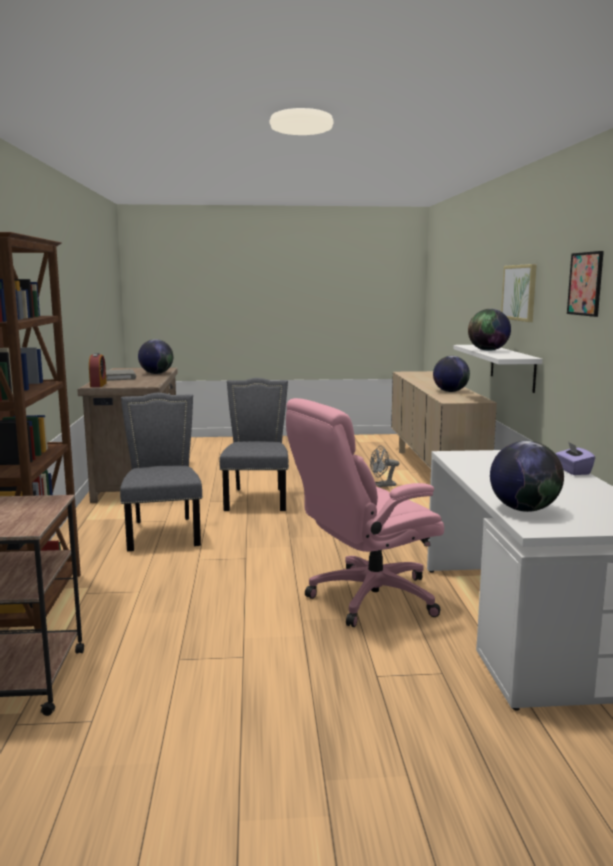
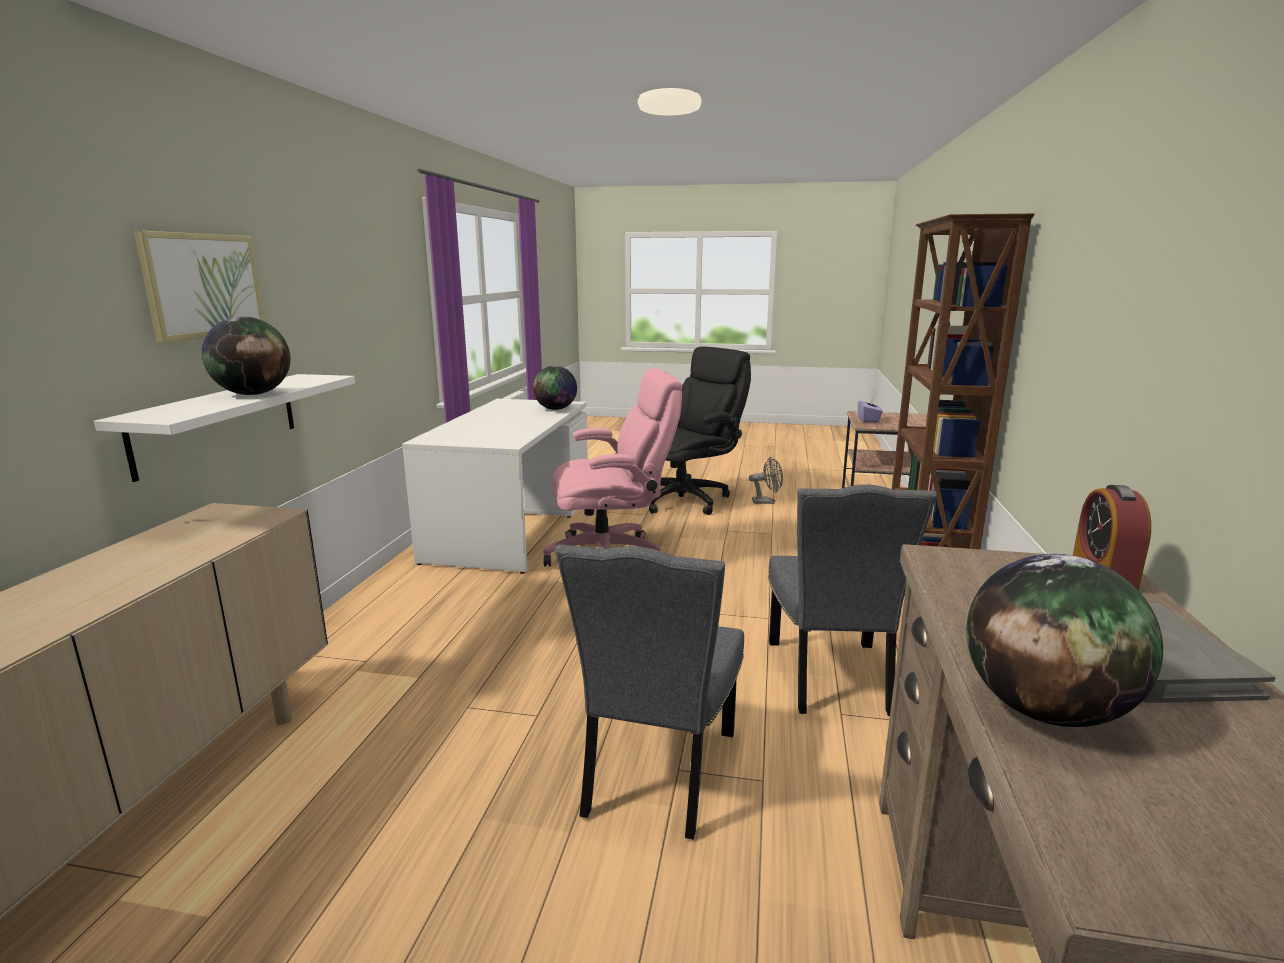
camera: 165 degrees left, 5 degrees up
grey fan [370,445,399,487] -> grey fan moved to [749,457,783,504]
globe [433,356,470,392] -> none
purple tissue box [555,442,595,475] -> purple tissue box moved to [858,396,883,422]
picture [567,251,604,317] -> none
none -> black office chair [649,347,751,515]

